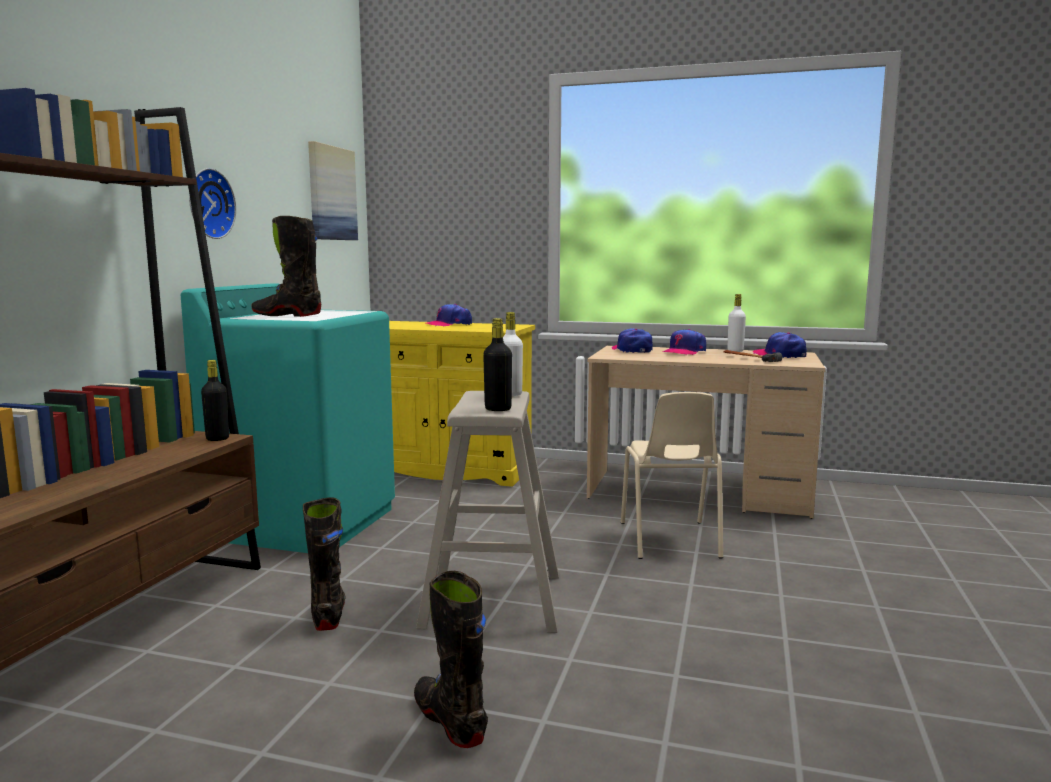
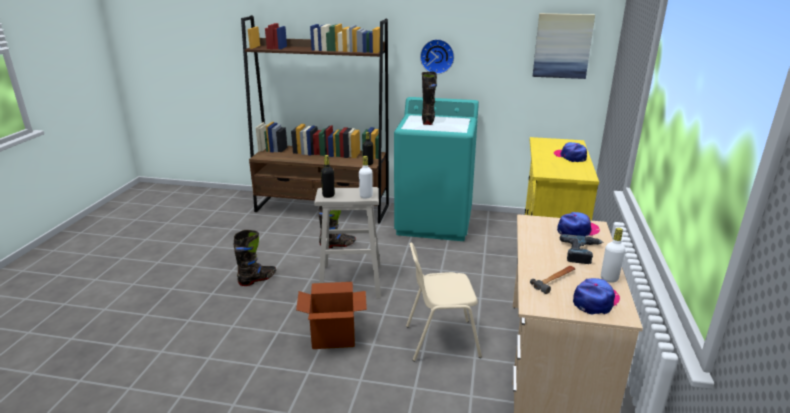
camera: 85 degrees right, 15 degrees up
cap [662,329,706,355] -> power drill [560,234,604,264]
none -> cardboard box [296,282,367,349]

